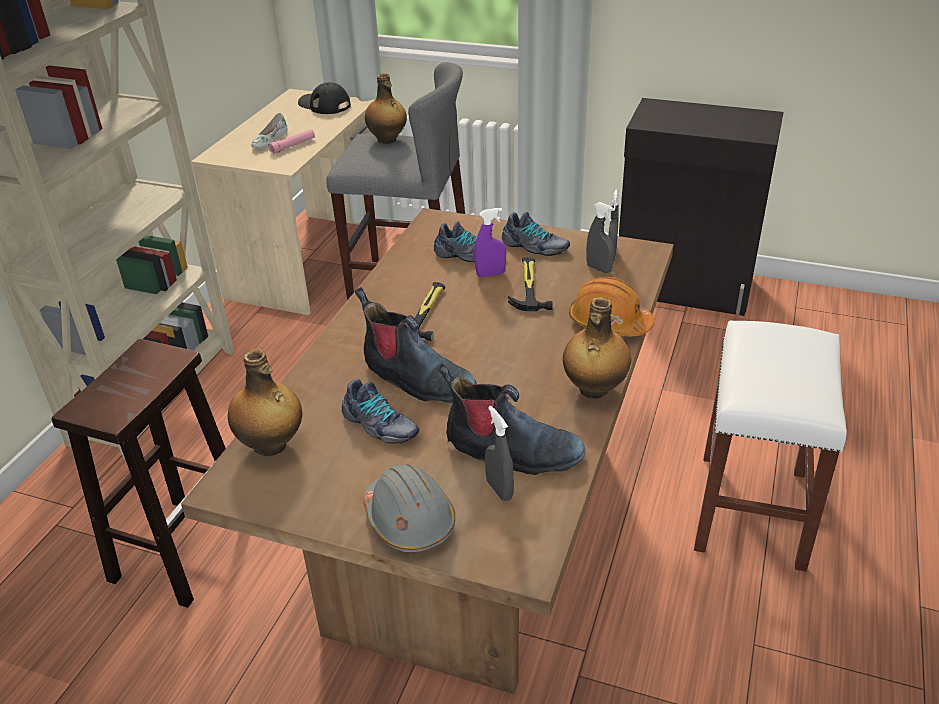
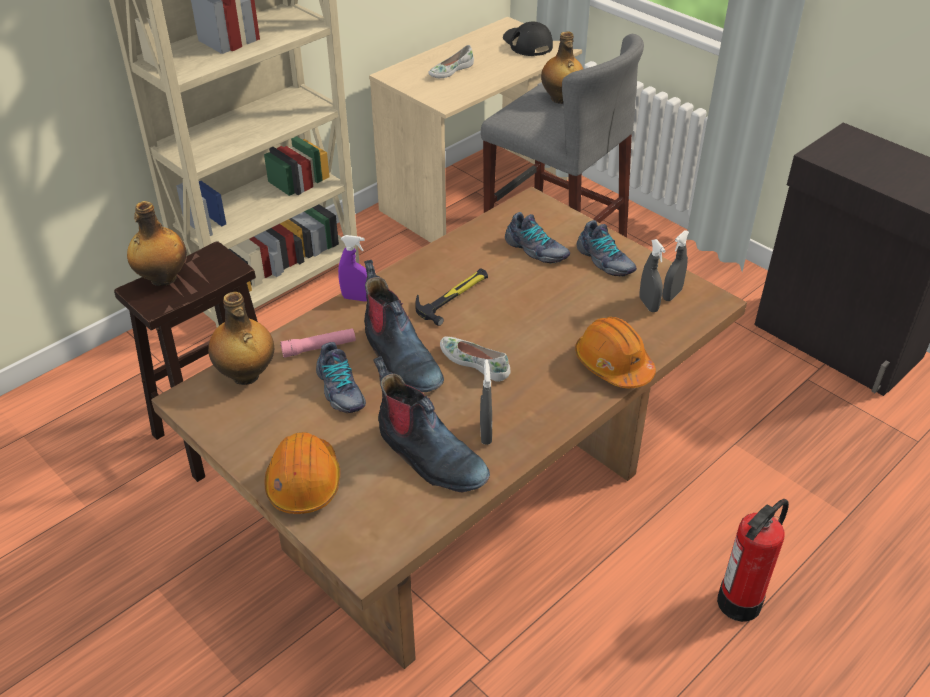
camera: 25 degrees right, 5 degrees up
pink flashlight [268,129,315,154] -> pink flashlight moved to [280,328,356,358]
grey hard hat [363,464,455,552] -> orange hard hat [264,432,340,514]
purple spray bottle [474,208,506,277] -> purple spray bottle moved to [338,235,367,301]
grey spray bottle [485,406,514,501] -> grey spray bottle moved to [480,359,492,445]
hammer [508,257,553,311] -> none
bottle [563,297,631,399] -> bottle moved to [127,201,187,286]
white stool [694,321,847,571] -> fire extinguisher [717,499,789,622]
none -> white shoe [440,336,510,382]

